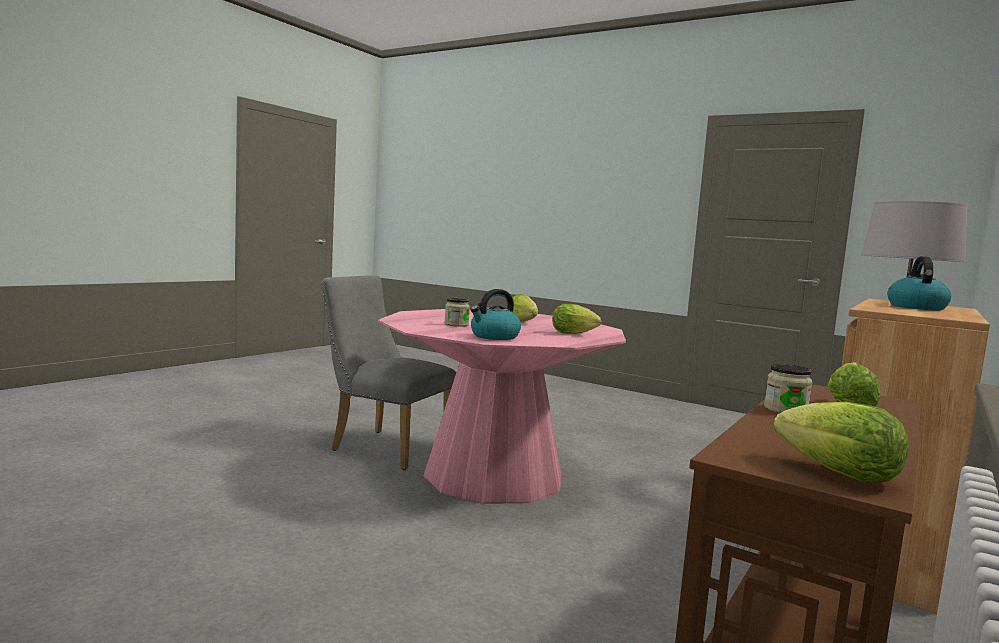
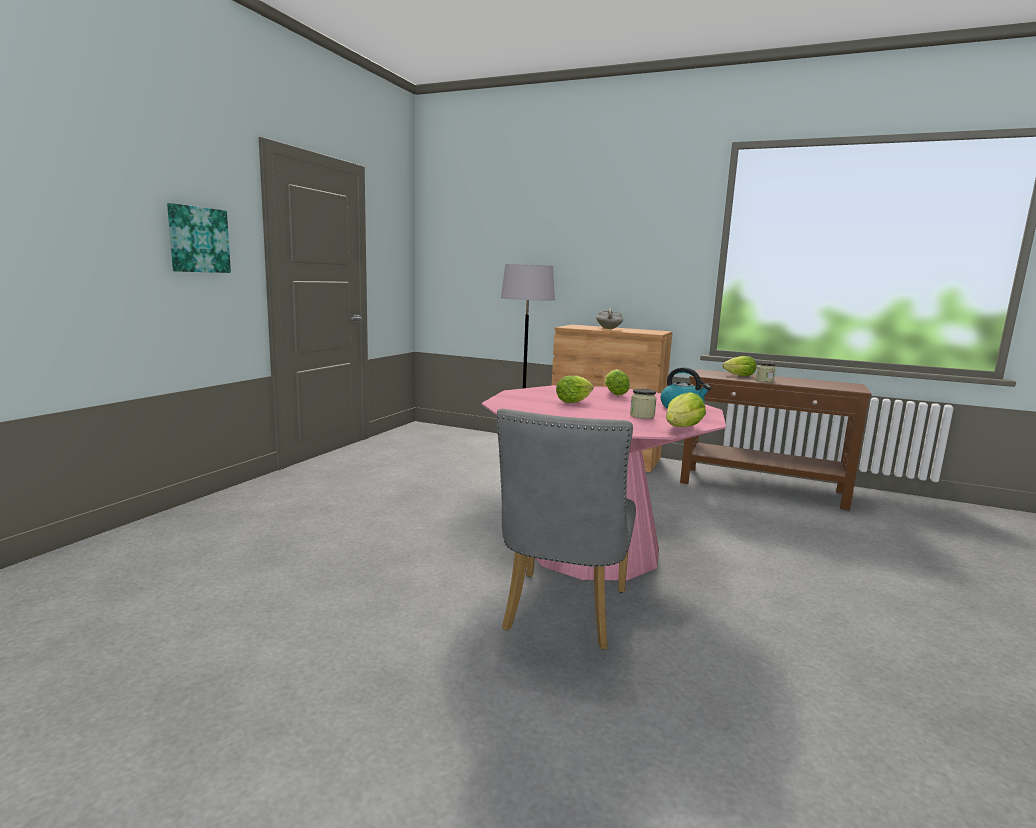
camera: 100 degrees left, 5 degrees up
lettuce [774,402,909,483] -> lettuce moved to [666,392,706,427]
kettle [887,256,951,311] -> white cooking pot [596,308,623,329]
none -> picture [167,203,231,273]

